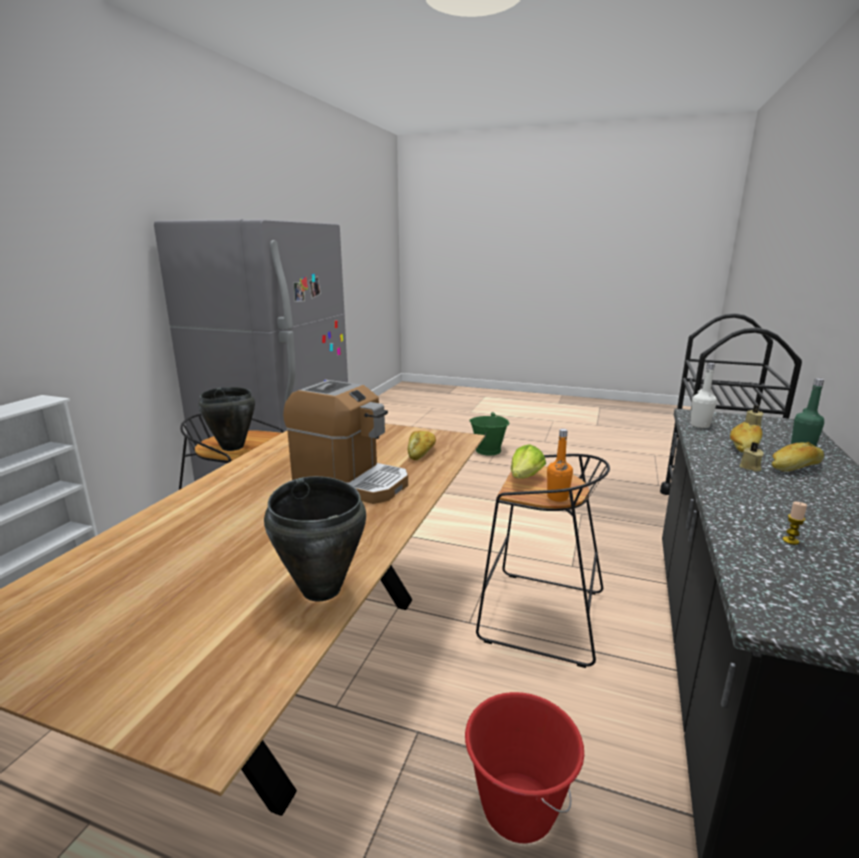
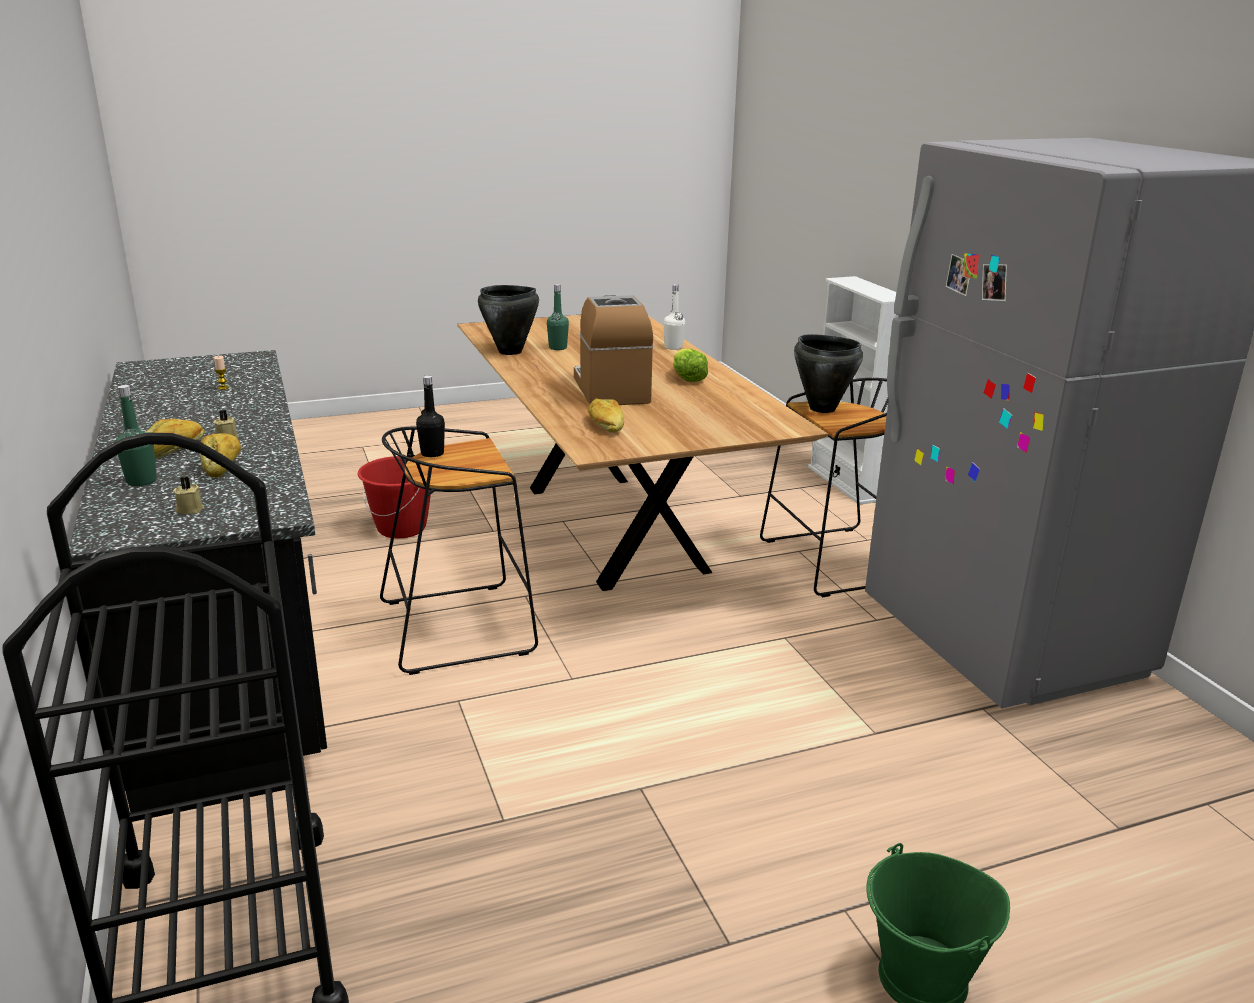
camera: 140 degrees right, 5 degrees up
coffee machine [283,380,408,504] -> coffee machine turned 90 degrees clockwise [574,295,653,405]
lettuce [511,444,546,479] -> lettuce moved to [673,349,708,382]
orange bottle [547,429,573,502] -> black bottle [416,375,445,457]
white bottle [691,363,717,428] -> white bottle moved to [663,284,685,350]
none -> green bottle [547,284,569,350]

